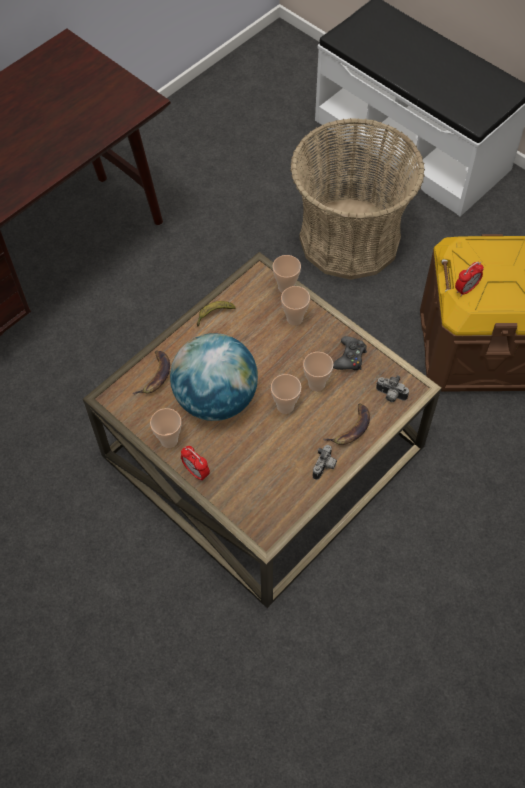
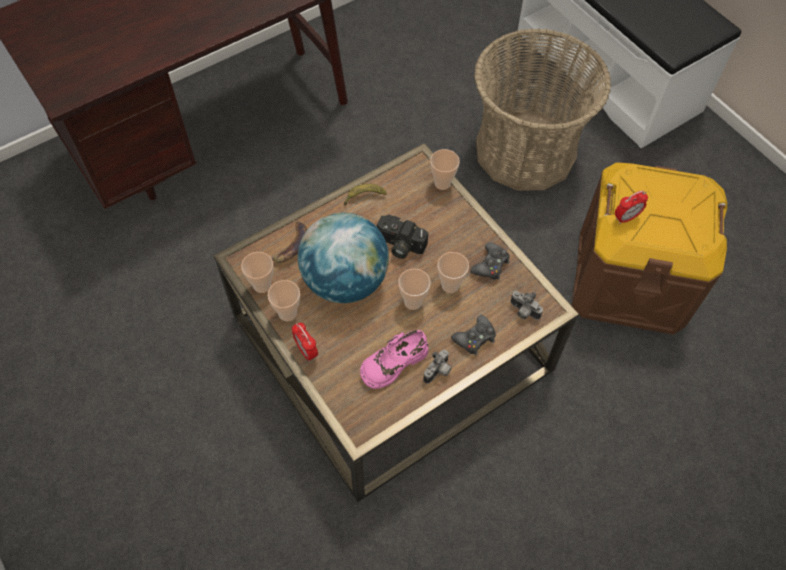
camera: 10 degrees right, 0 degrees up
cup [281,286,310,326] -> cup moved to [241,252,273,293]
banana [323,403,370,445] -> black game controller [451,315,496,355]
none -> pink shoe [360,330,428,389]
none -> camera [377,215,428,259]

